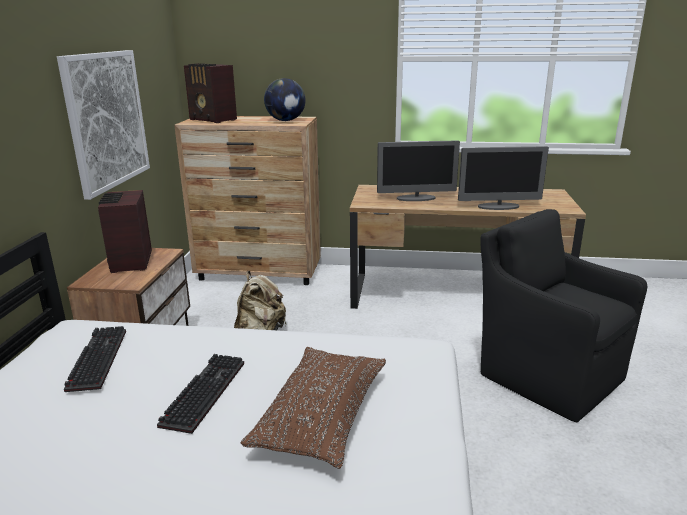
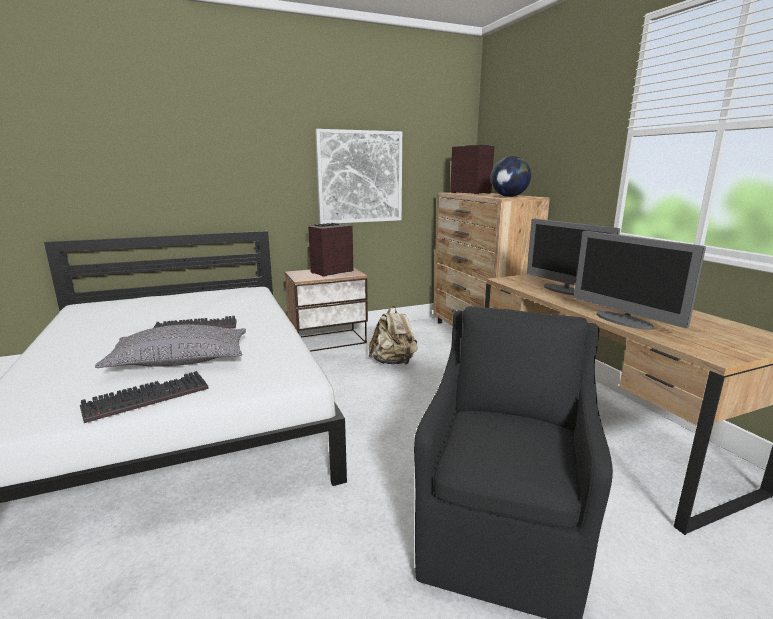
camera: 60 degrees right, 5 degrees down
keyboard [64,326,126,392] -> keyboard moved to [80,371,209,423]
radio [184,63,237,123] -> radio turned 135 degrees clockwise [450,145,495,194]
brown pillow [241,347,386,469] -> grey pillow [95,324,246,368]

